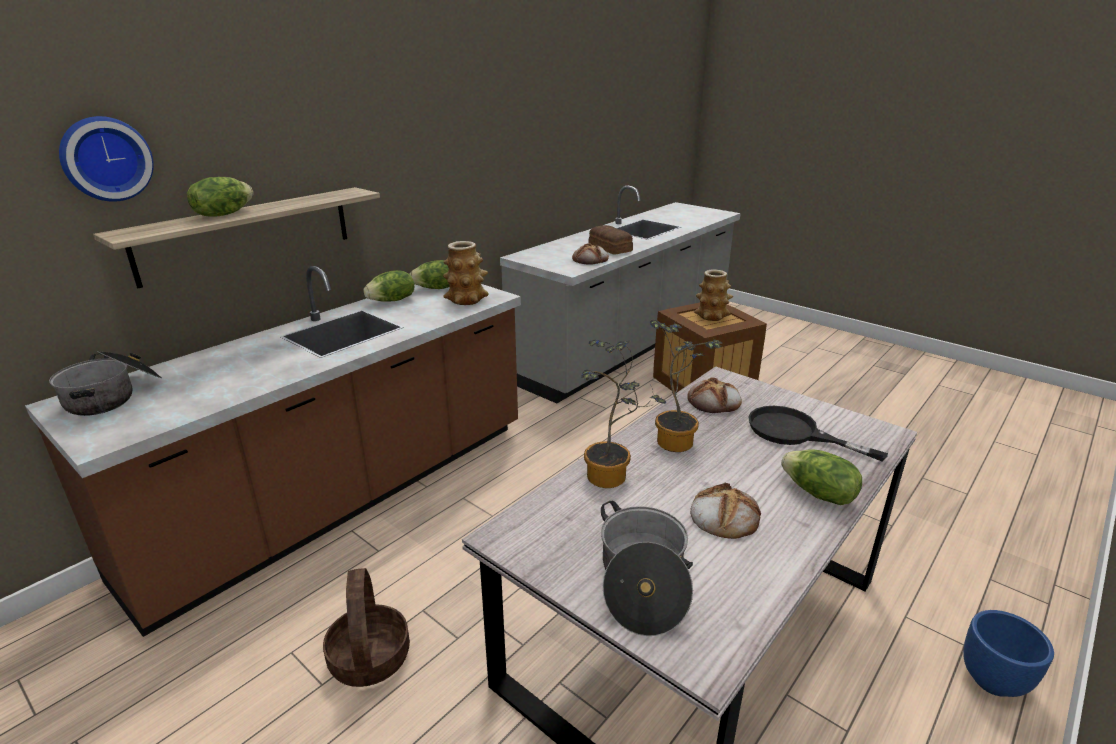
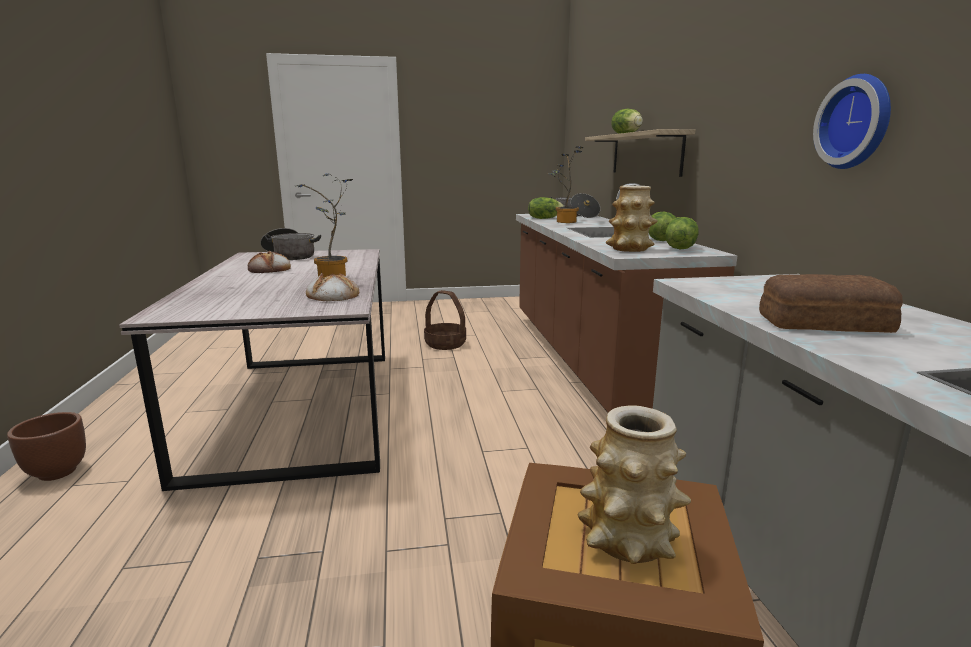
camera: 130 degrees right, 10 degrees down
wall clock [59,116,154,202] -> wall clock moved to [813,74,891,169]
bread [572,243,609,264] -> none
potted plant [581,340,666,488] -> potted plant moved to [547,146,583,223]
black frying pan [748,406,888,461] -> none
lettuce [781,450,862,505] -> lettuce moved to [528,197,564,219]
blue planter [963,610,1054,697] -> brown planter [7,412,86,481]

